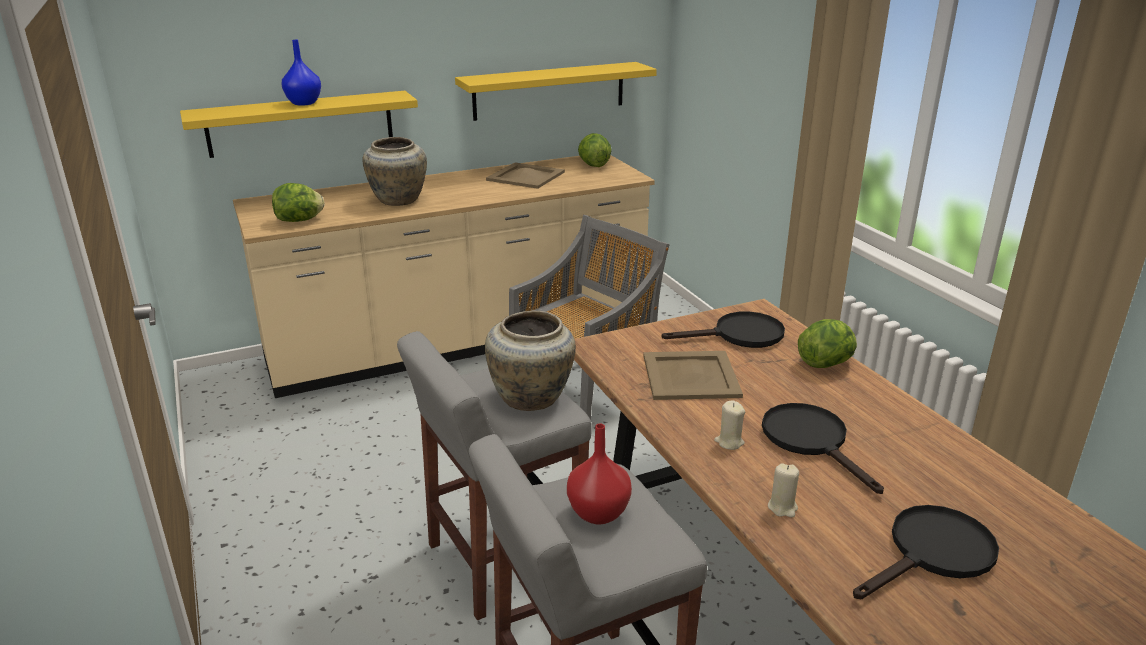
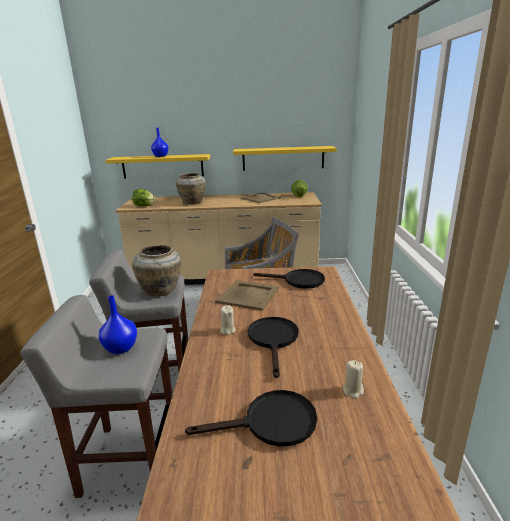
camera: 25 degrees right, 5 degrees down
red vase [567,423,632,524] -> blue vase [99,296,137,354]
beige candle [768,464,799,517] -> beige candle moved to [343,360,364,399]
lettuce [798,319,857,368] -> none

